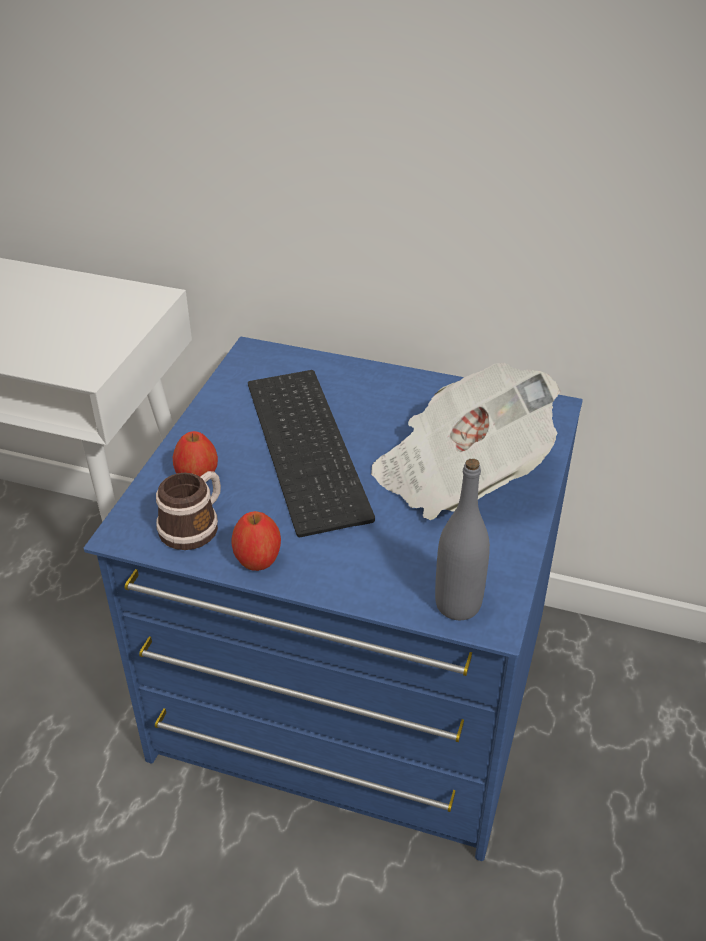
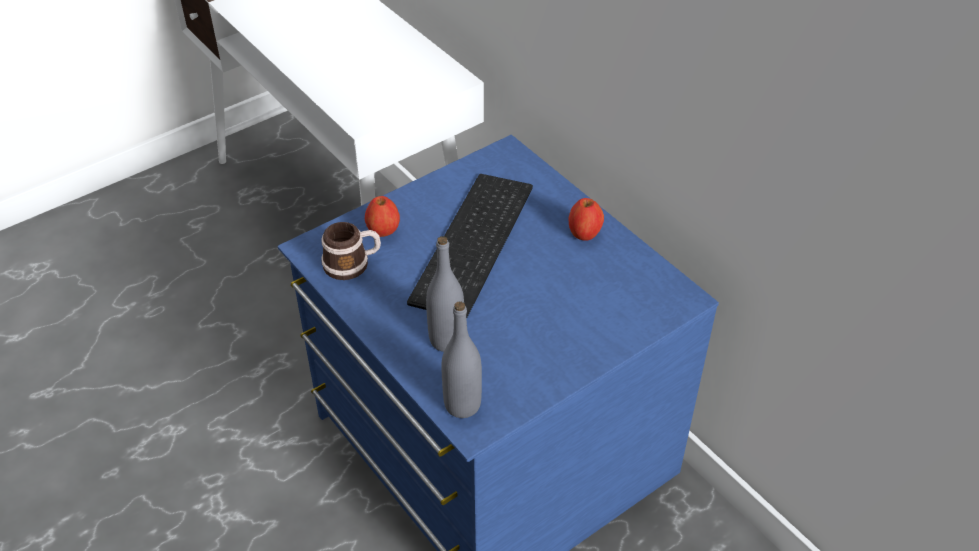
camera: 35 degrees right, 5 degrees up
apple [232,511,281,571] -> apple moved to [569,198,604,241]
newspaper [371,362,560,520] -> none
none -> grey bottle [426,236,464,352]

